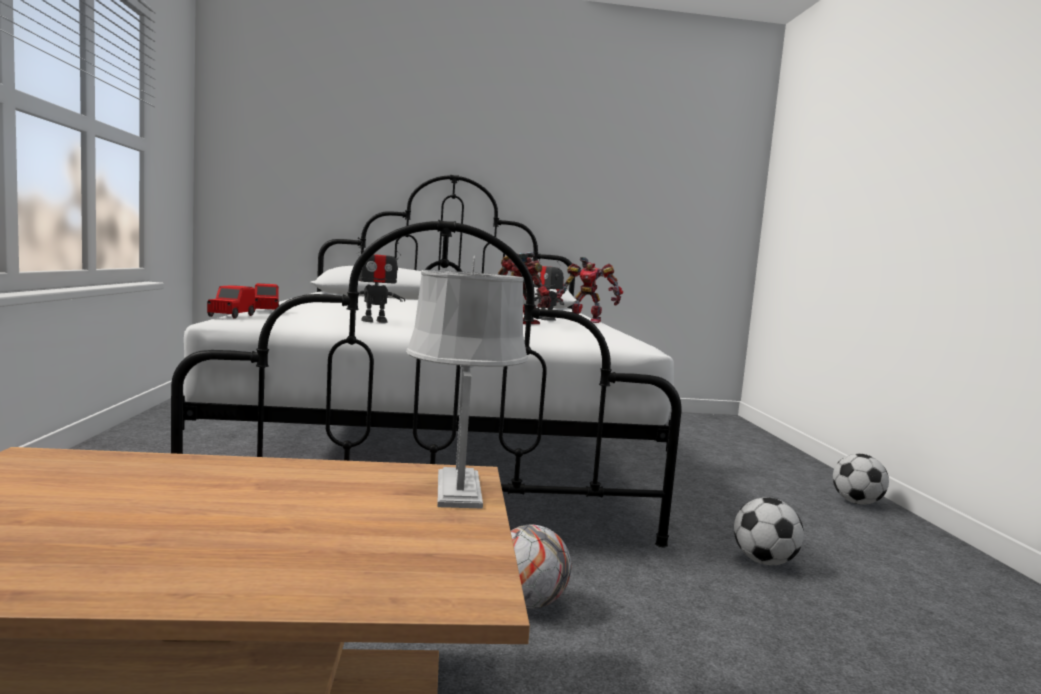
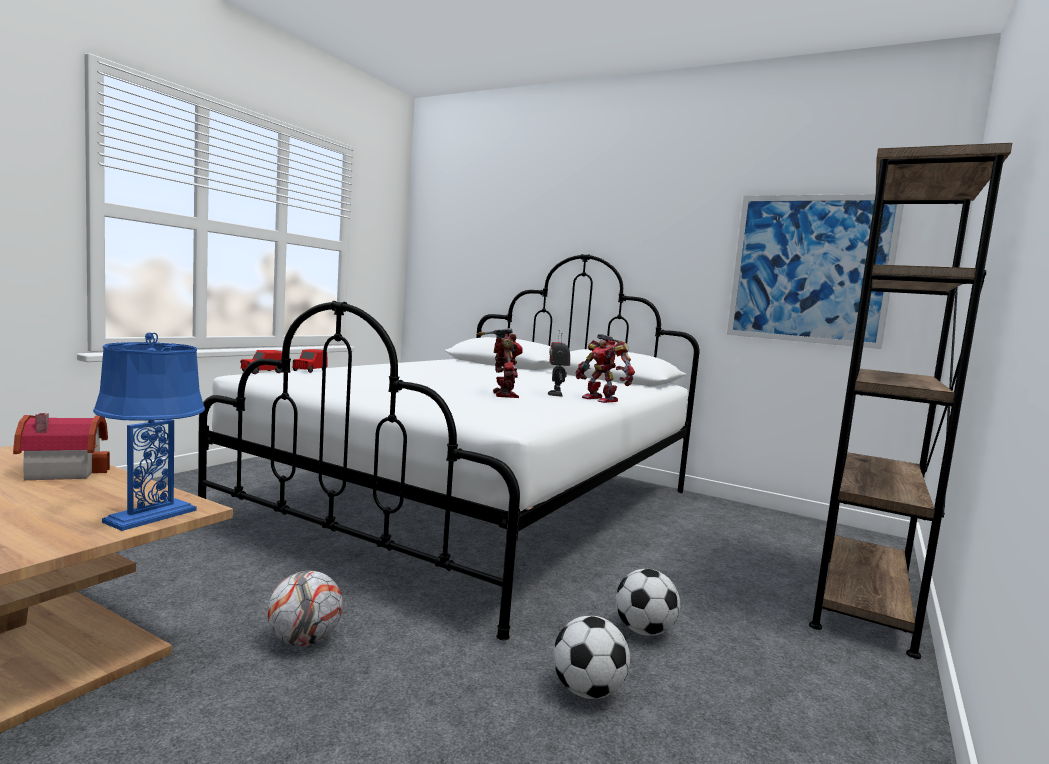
camera: 35 degrees right, 0 degrees up
toy robot [347,237,405,323] -> none
grey table lamp [406,256,528,509] -> blue table lamp [93,333,205,531]
football [833,454,889,505] -> football moved to [616,569,680,636]
none -> toy house [13,413,110,480]
none -> picture [727,194,904,349]
none -> brown bookcase [809,143,1012,659]

